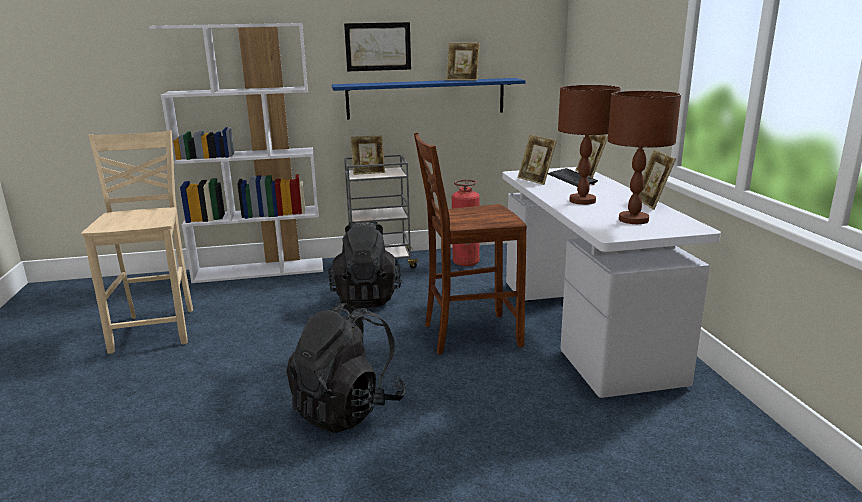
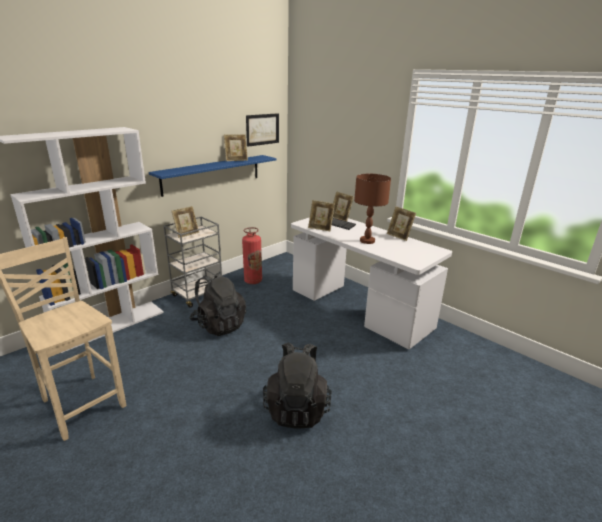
camera: 35 degrees left, 5 degrees up
picture [344,22,411,71] -> picture moved to [246,113,279,147]
brown chair [414,132,527,354] -> none
brown table lamp [608,91,681,224] -> none

